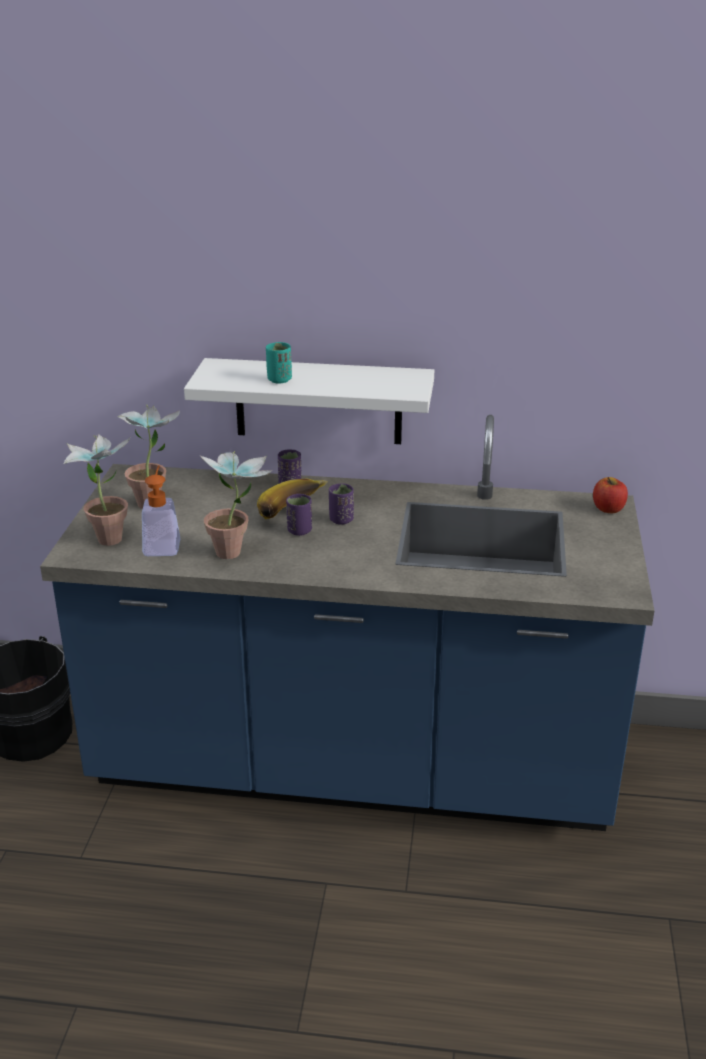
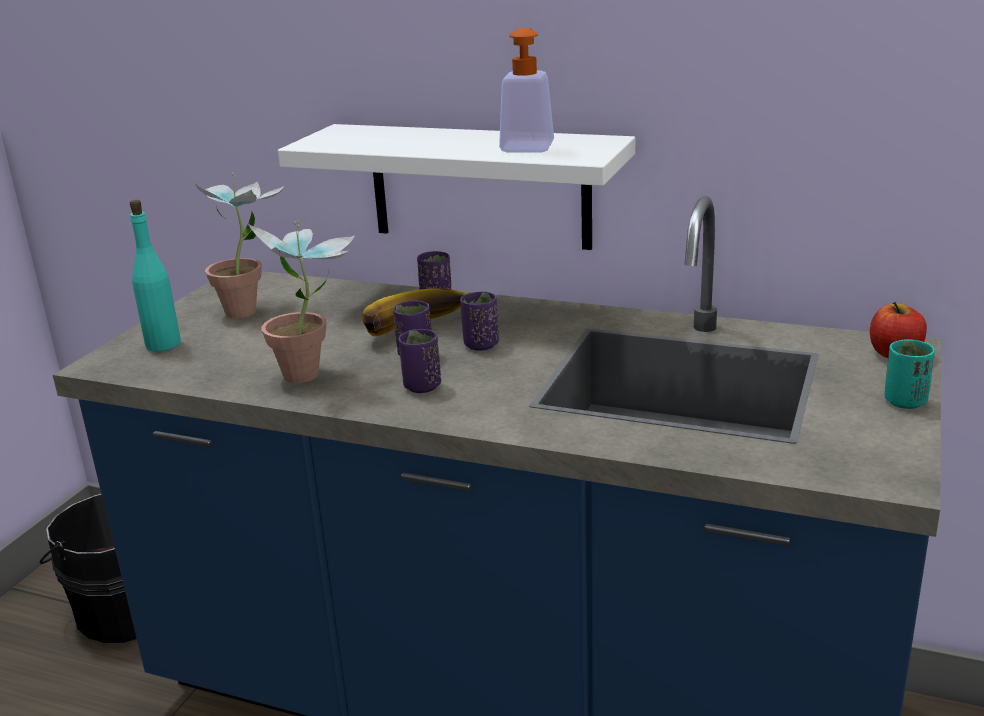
camera: 15 degrees right, 5 degrees down
potted plant [64,435,130,546] -> turquoise bottle [130,200,181,352]
soap dispenser [142,465,181,556] -> soap dispenser moved to [499,28,554,153]
turquoise cup [266,342,292,384] -> turquoise cup moved to [884,339,935,409]
none -> purple cup [398,329,441,393]

